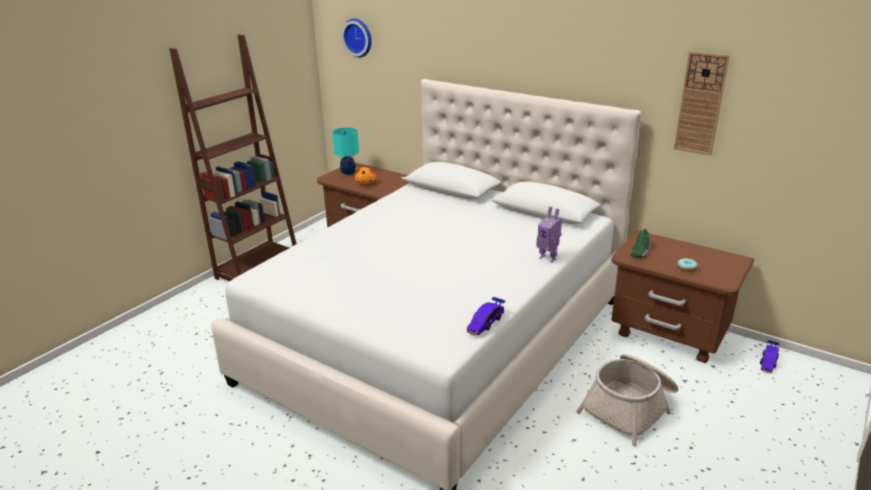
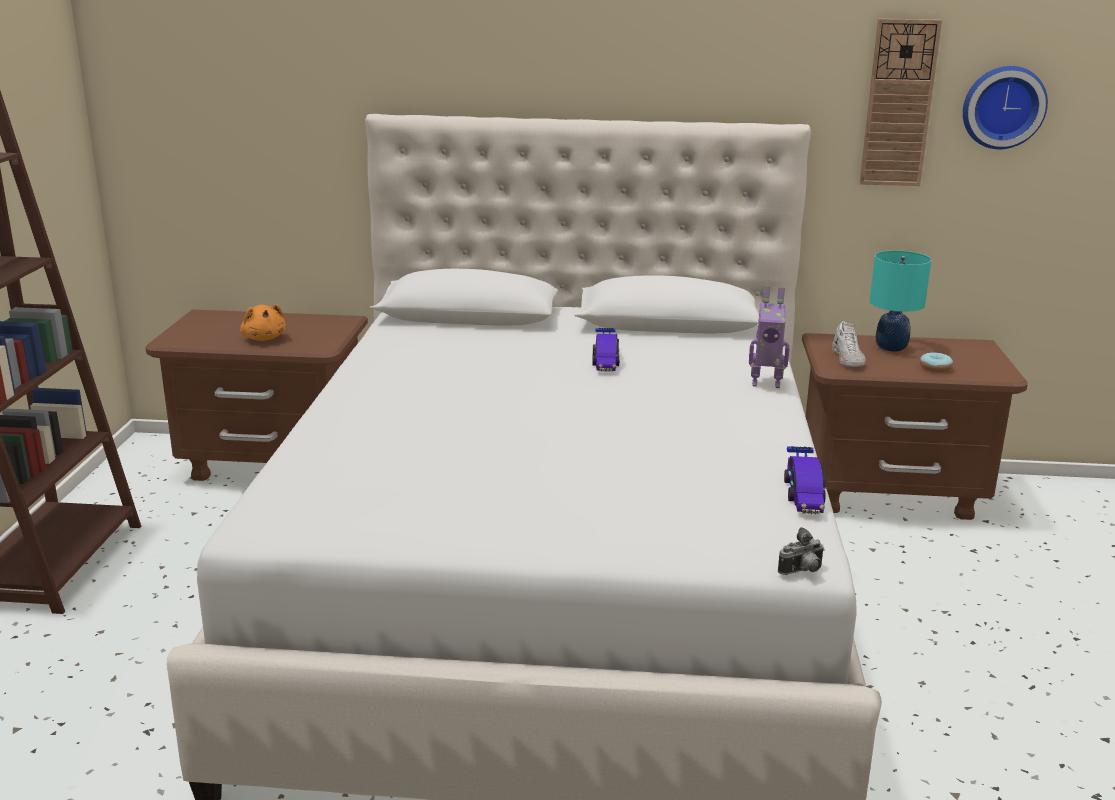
camera: 30 degrees left, 5 degrees down
turquoise table lamp [332,128,359,175] -> turquoise table lamp moved to [870,250,931,352]
wall clock [341,18,372,58] -> wall clock moved to [963,66,1048,149]
basket [576,354,679,446] -> none
green shoe [631,229,650,258] -> white shoe [832,321,866,367]
toy car [760,340,779,373] -> toy car moved to [592,328,620,372]
none -> camera [778,527,824,575]

